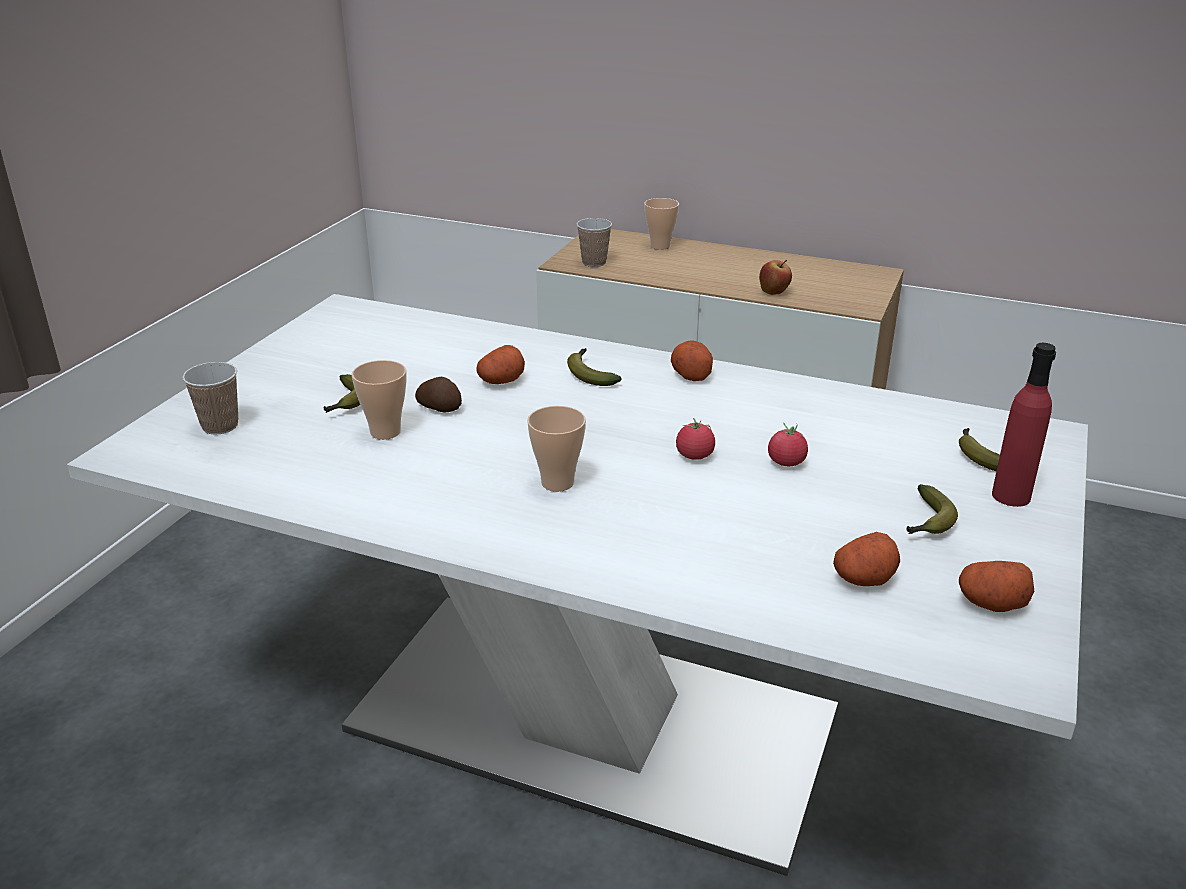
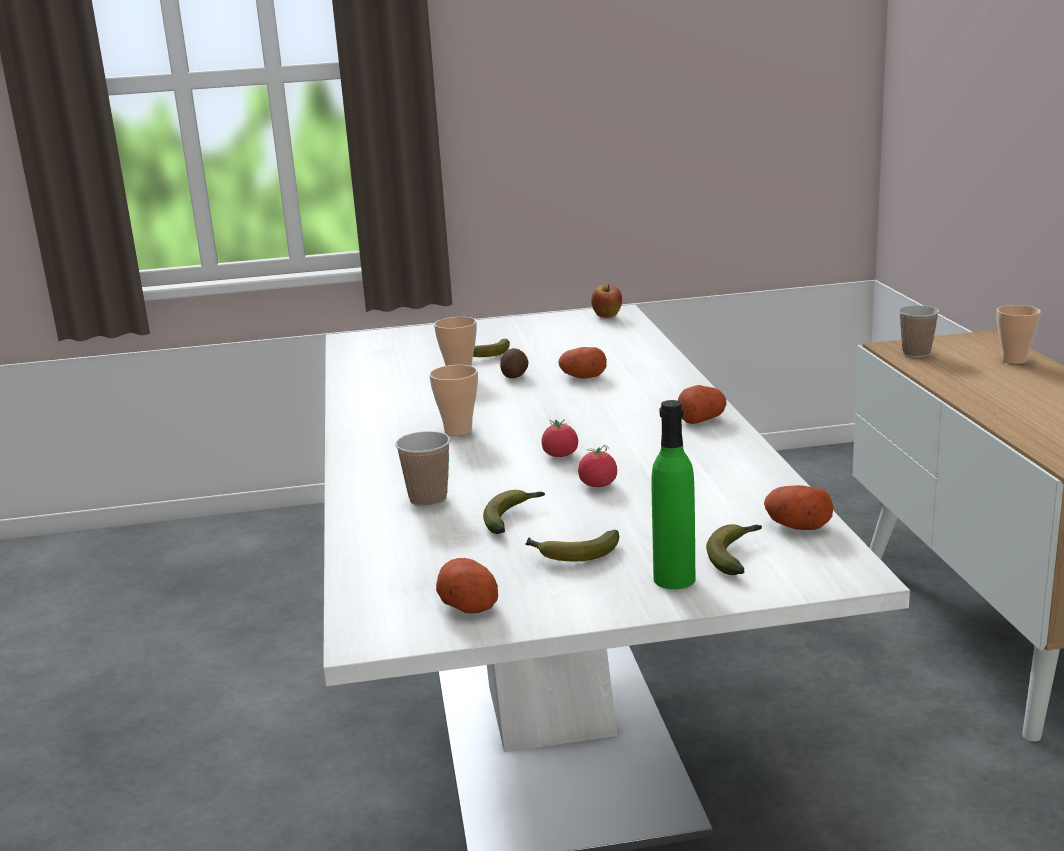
camera: 60 degrees right, 10 degrees down
cup [182,362,238,435] -> cup moved to [395,431,450,507]
banana [567,348,622,386] -> banana moved to [483,490,545,534]
apple [759,260,792,295] -> apple moved to [591,285,622,318]
potato [833,532,900,586] -> potato moved to [764,485,833,530]
red bottle [992,343,1056,507] -> green bottle [652,400,695,589]

